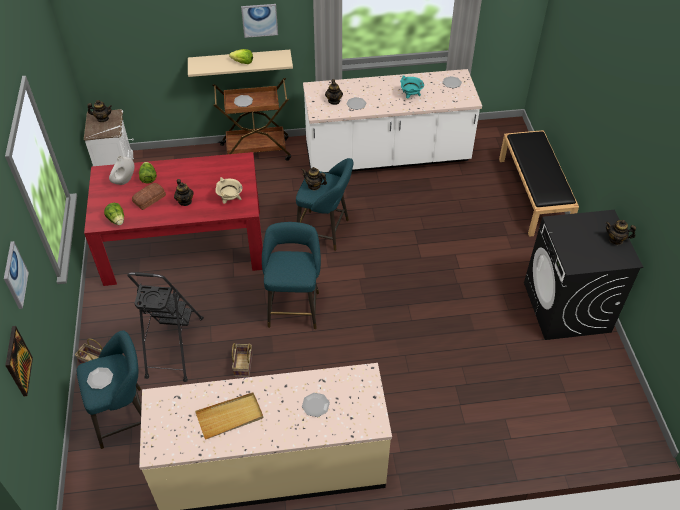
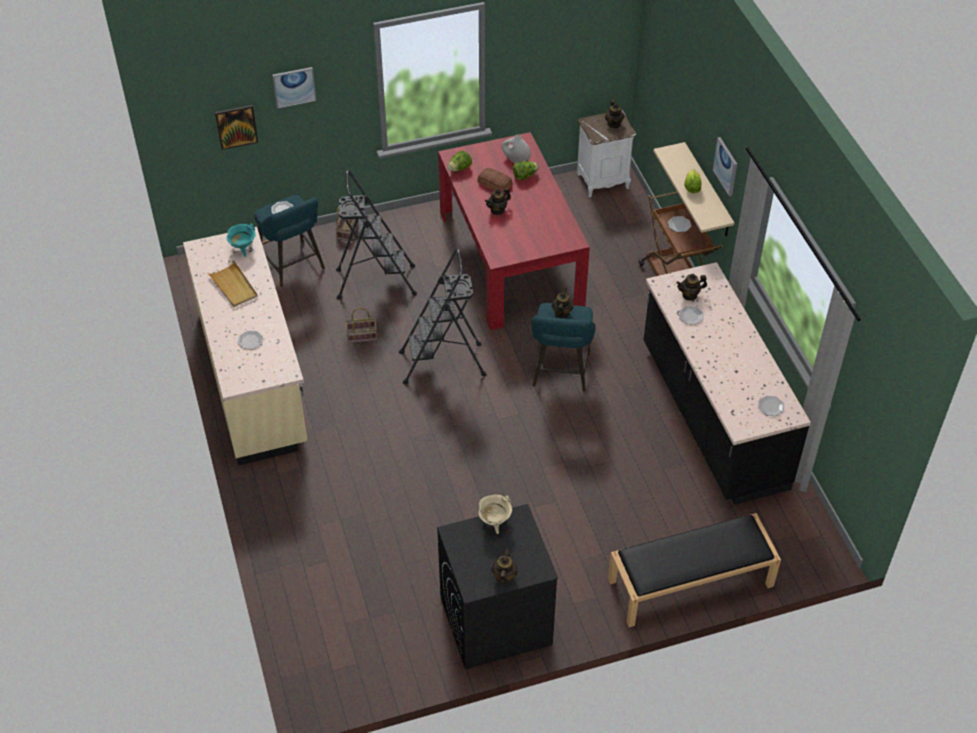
camera: 80 degrees right, 0 degrees up
beige cooking pot [216,177,243,204] -> beige cooking pot moved to [479,495,512,534]
turquoise stool [262,222,321,329] -> step ladder [399,249,487,384]
white counter [303,69,482,173] -> black counter [643,262,811,505]
turquoise cooking pot [400,75,424,99] -> turquoise cooking pot moved to [227,224,256,257]

